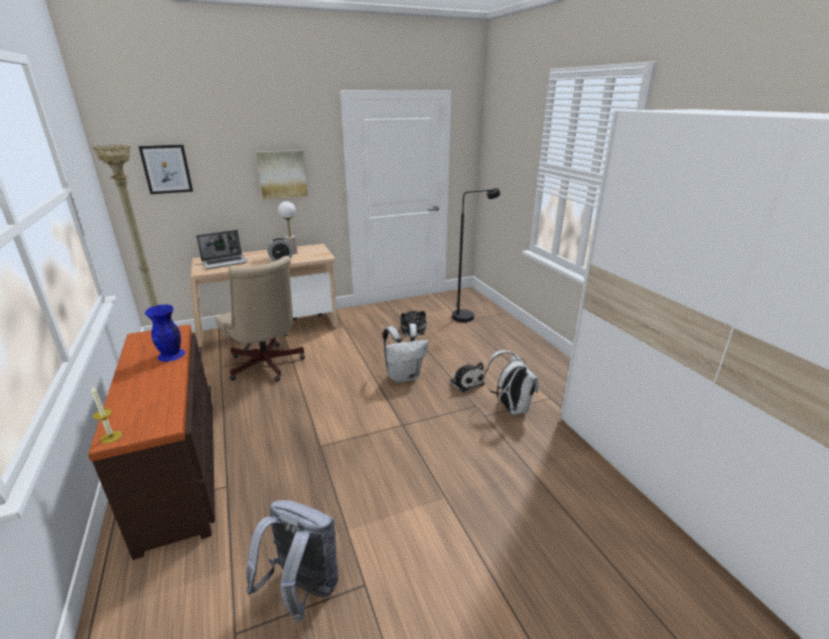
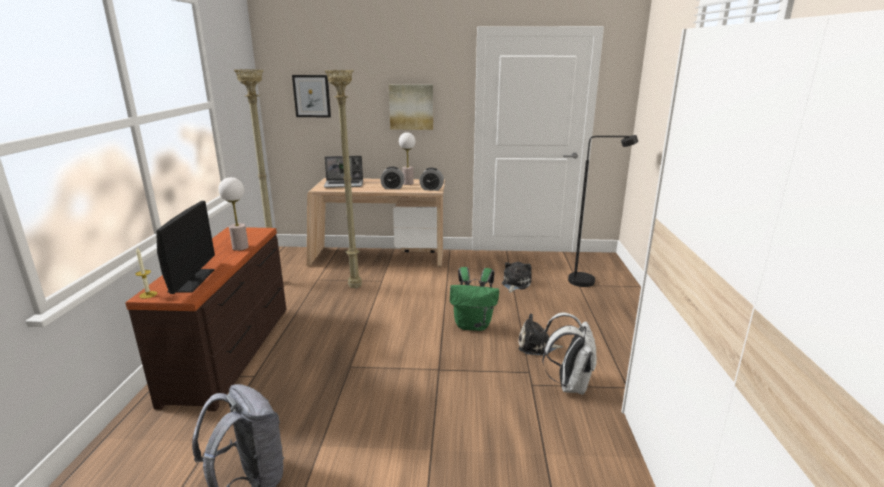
camera: 25 degrees right, 5 degrees down
blue vase [145,304,185,362] -> table lamp [218,177,249,251]
beige office chair [215,256,305,382] -> beige floor lamp [325,70,362,288]
white backpack [383,323,429,383] -> green backpack [450,267,499,331]
plush toy [450,362,485,392] -> plush toy turned 105 degrees clockwise [518,314,563,355]
none -> monitor [156,201,215,294]
none -> alarm clock [419,168,444,191]

